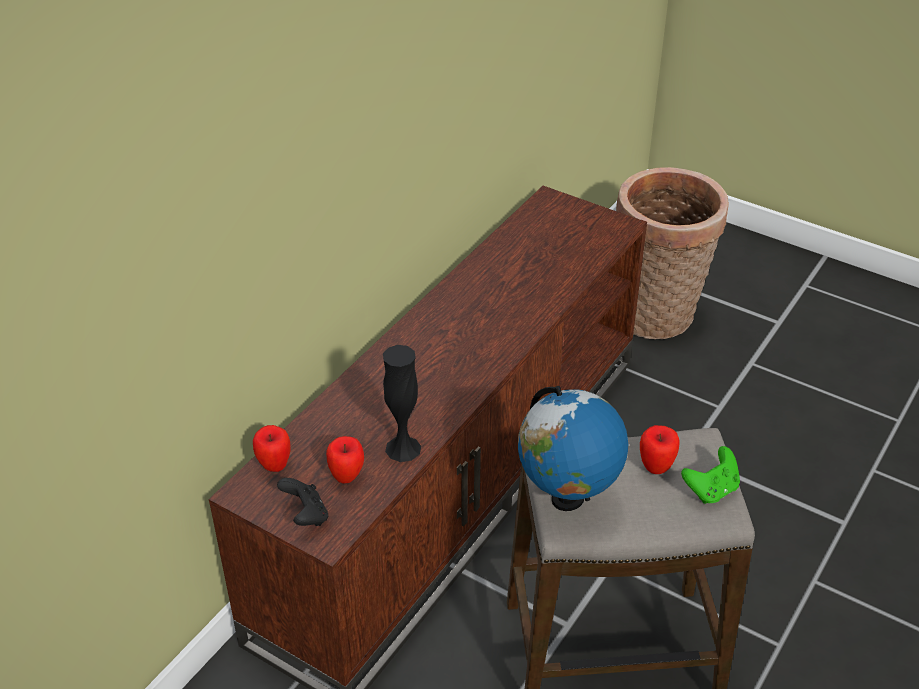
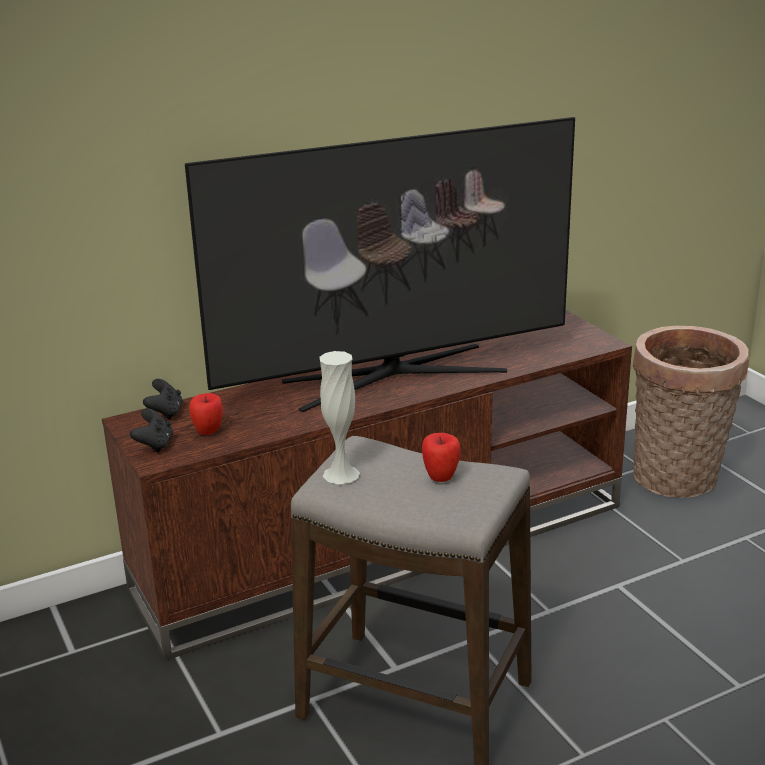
camera: 30 degrees right, 15 degrees down
apple [253,425,290,472] -> black game controller [143,379,183,420]
black vase [383,345,421,462] -> none
globe [518,386,629,511] -> white vase [320,351,360,484]
green game controller [681,446,740,504] -> none
none -> television [185,117,575,412]

